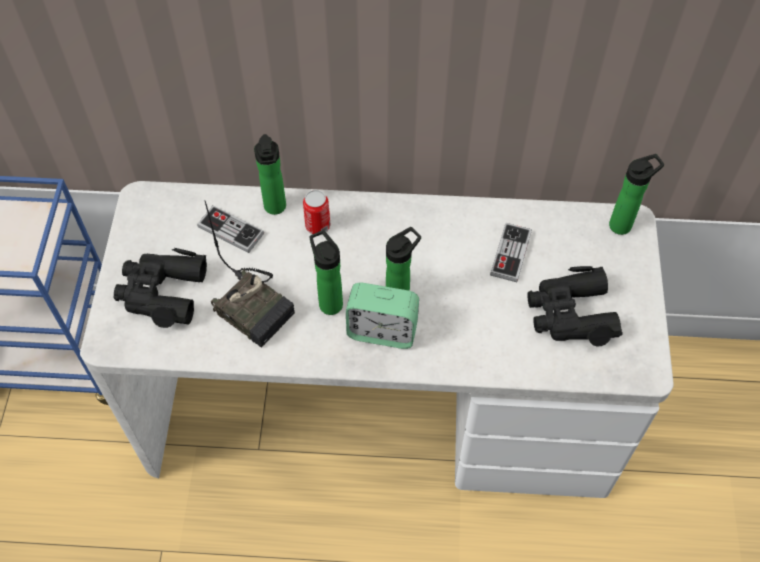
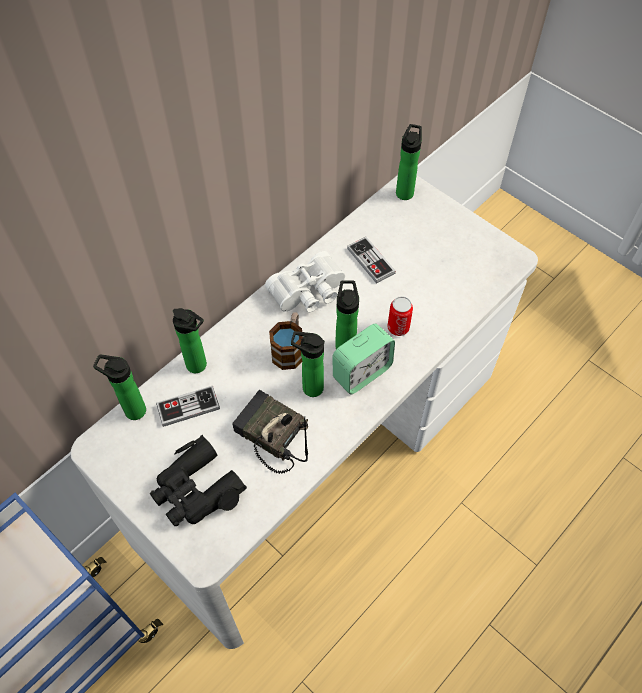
camera: 50 degrees left, 0 degrees up
radio [204,200,295,348] -> radio turned 135 degrees counterclockwise [232,390,308,474]
can [303,190,330,234] -> can moved to [387,296,413,336]
black binoculars [527,266,623,347] -> none
none -> bottle [93,354,146,420]
none -> white binoculars [265,251,345,312]
none -> mug [269,312,303,370]

